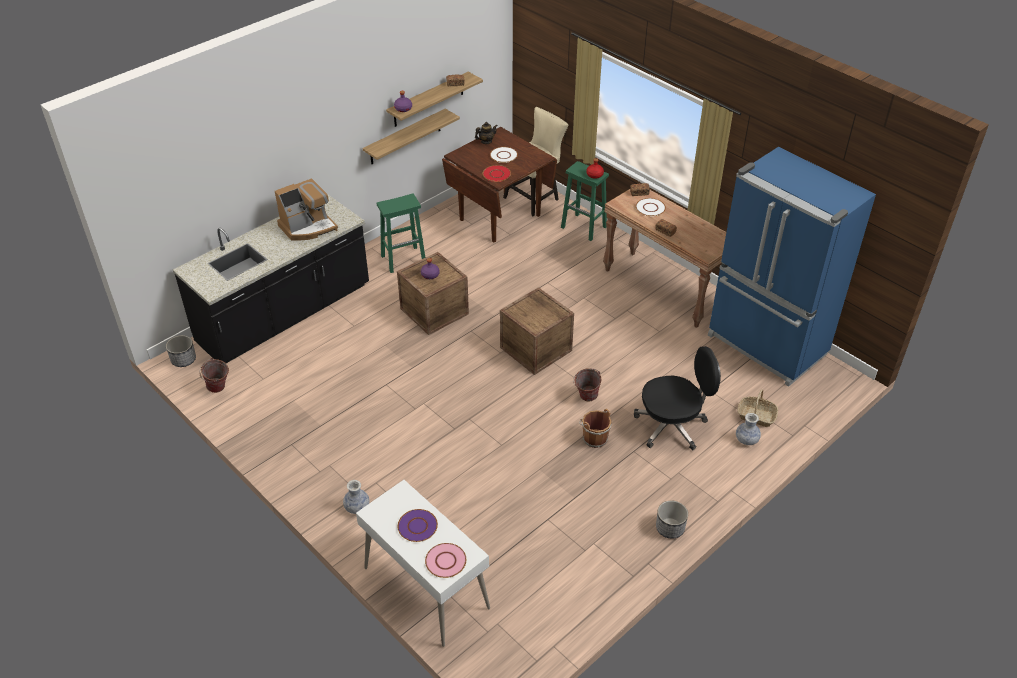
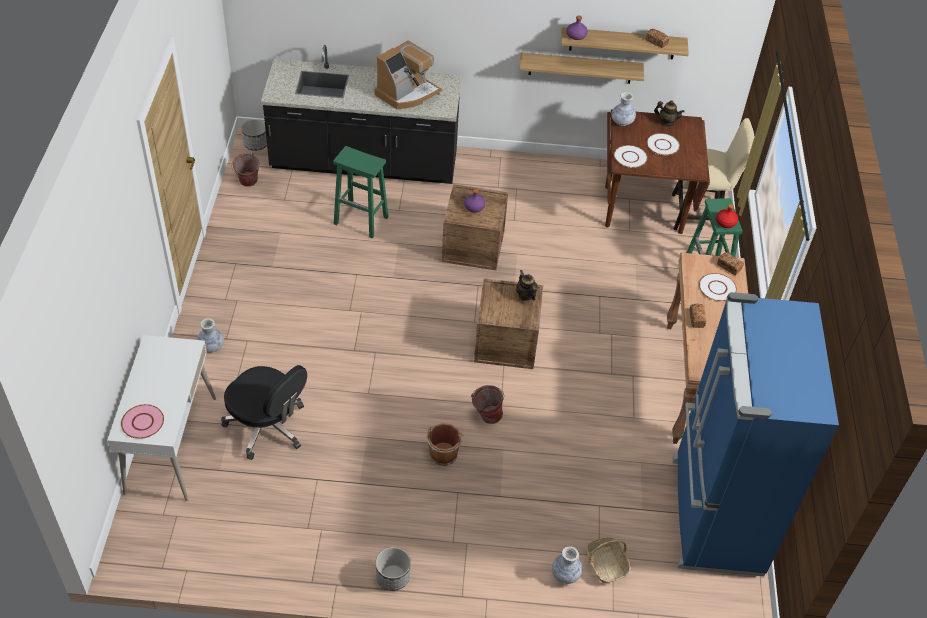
camera: 45 degrees right, 5 degrees up
coffee machine [275,178,338,241] -> coffee machine turned 60 degrees counterclockwise [375,40,442,109]
green stool [377,194,425,273] -> green stool moved to [333,146,389,239]
purple plate [398,509,438,542] -> none
red plate [483,165,511,182] -> white plate [614,145,647,168]
black office chair [634,346,721,450] -> black office chair moved to [221,365,307,460]
none -> teapot [516,270,538,301]
none -> vase [612,92,636,126]

